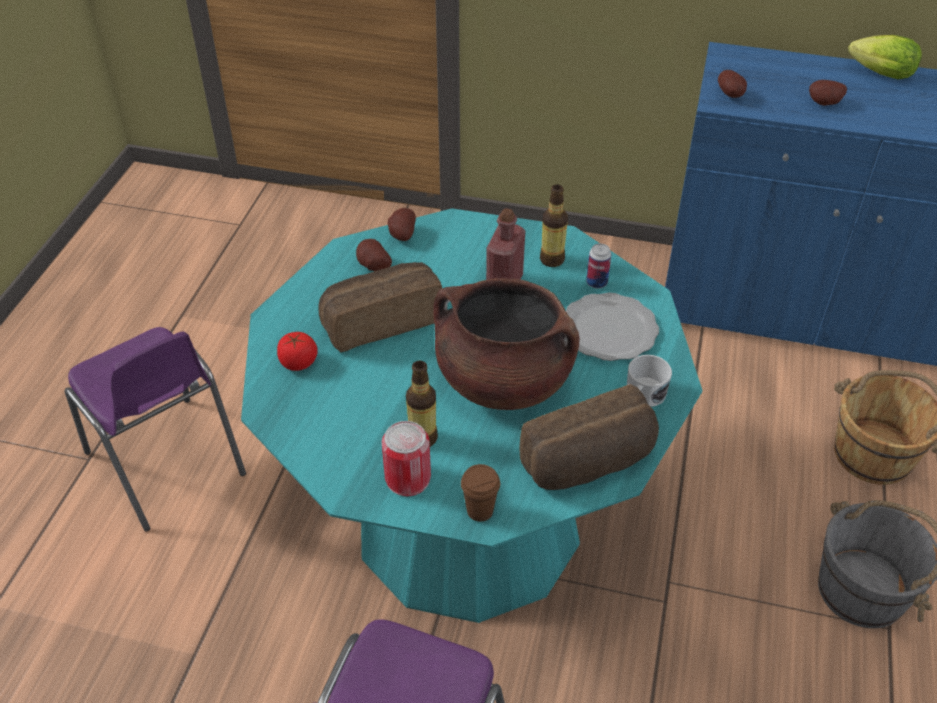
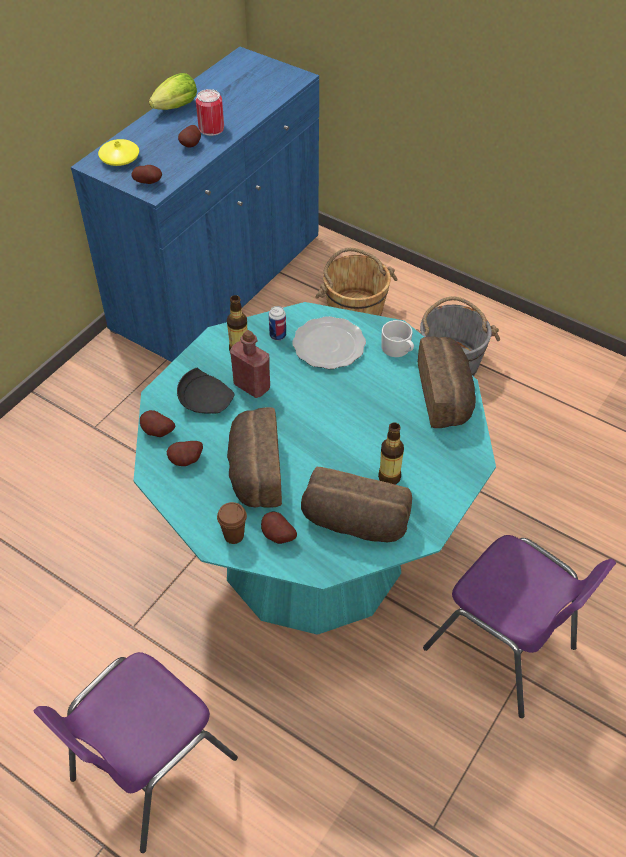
camera: 70 degrees left, 5 degrees up
purple chair [65,327,246,531] -> purple chair turned 150 degrees clockwise [34,652,238,853]
tomato [277,332,318,371] -> potato [261,512,297,544]
can [382,421,431,496] -> can moved to [196,89,224,136]
brown cooking pot [433,278,580,410] -> none
brown cup [461,464,500,522] -> brown cup moved to [217,502,247,544]
none -> yellow vase [98,139,139,166]
none -> black plate [177,368,234,414]
none -> bread [301,467,412,542]

